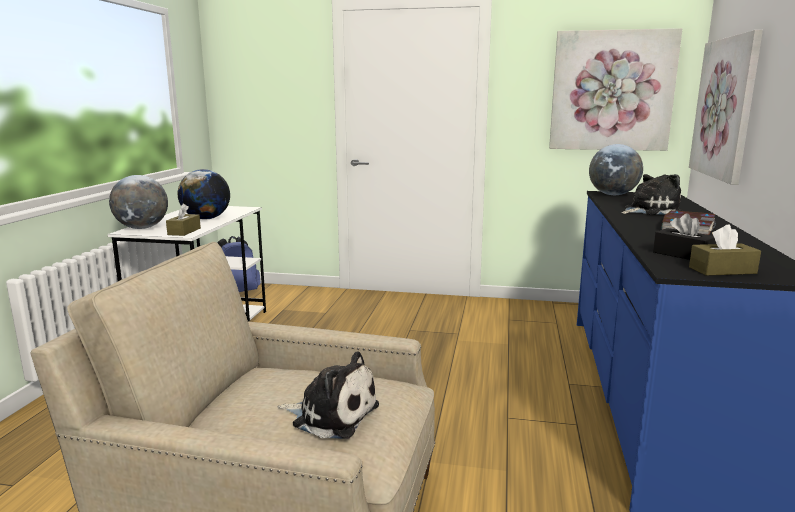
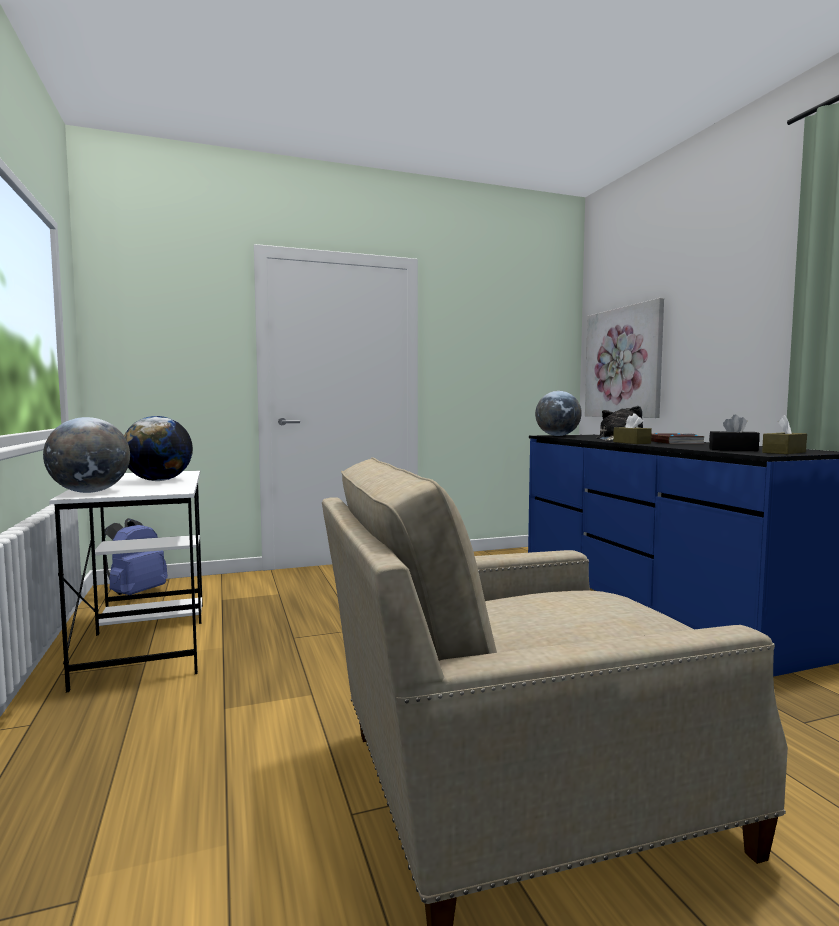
camera: 30 degrees left, 10 degrees down
brown tissue box [166,204,201,236] -> brown tissue box moved to [613,413,652,444]
plush toy [278,351,379,439] -> none
picture [549,28,682,151] -> none

